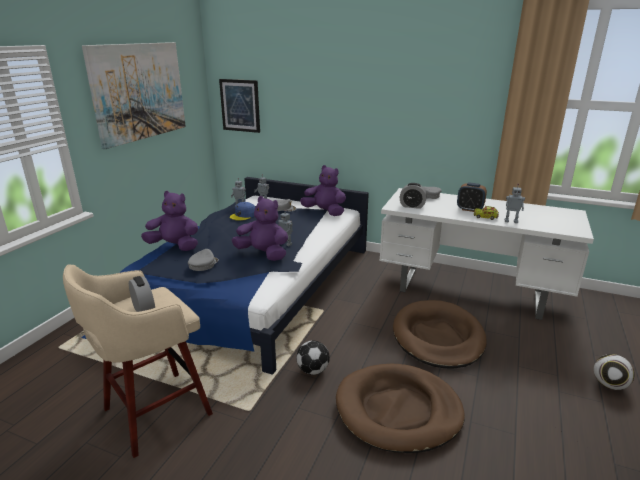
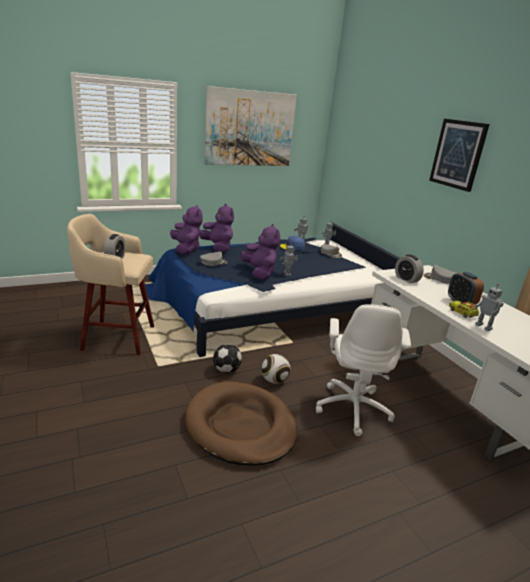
camera: 40 degrees right, 0 degrees up
picture [219,79,260,133] -> picture moved to [429,119,489,192]
purple plush toy [300,165,346,216] -> purple plush toy moved to [170,205,202,254]
brown dog bed [393,300,487,369] -> white office chair [316,304,411,436]
football [594,354,635,390] -> football moved to [261,354,290,384]

